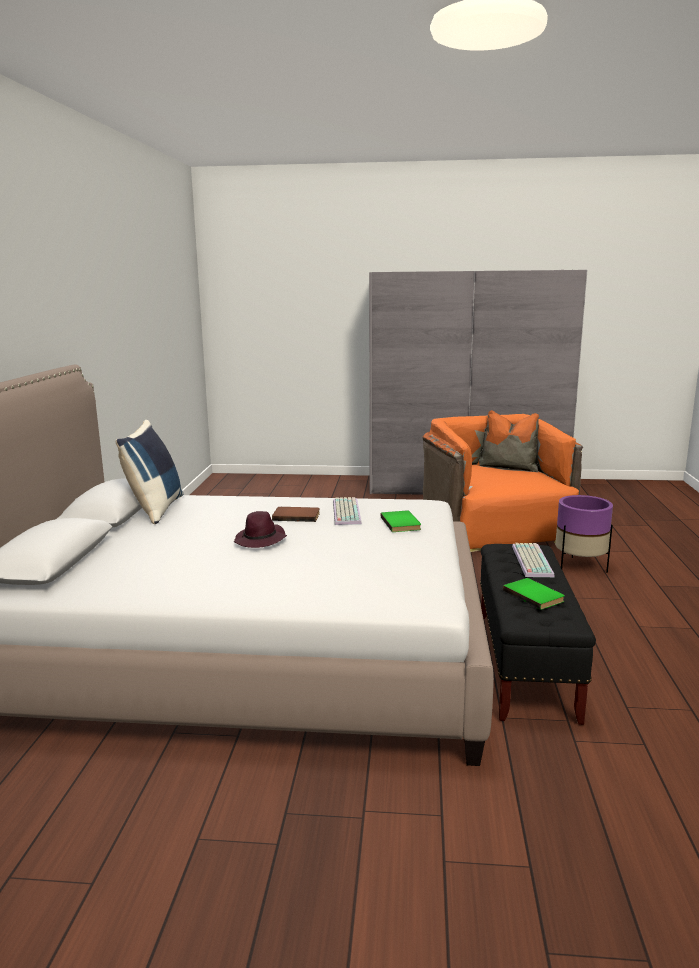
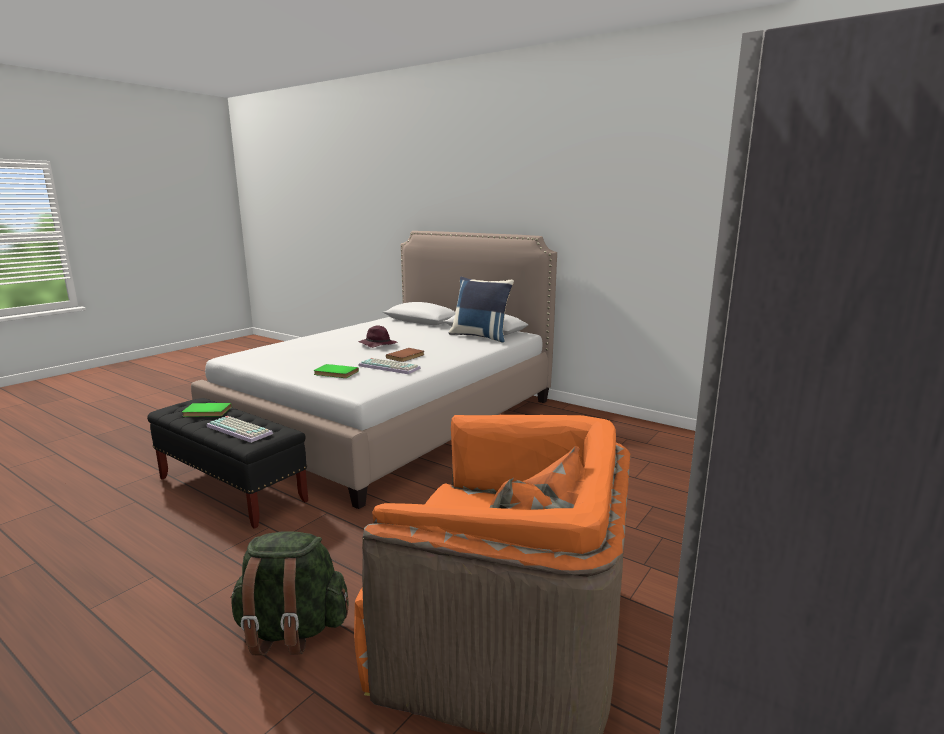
camera: 120 degrees right, 0 degrees up
purple planter [555,495,613,573] -> green backpack [230,532,349,656]

